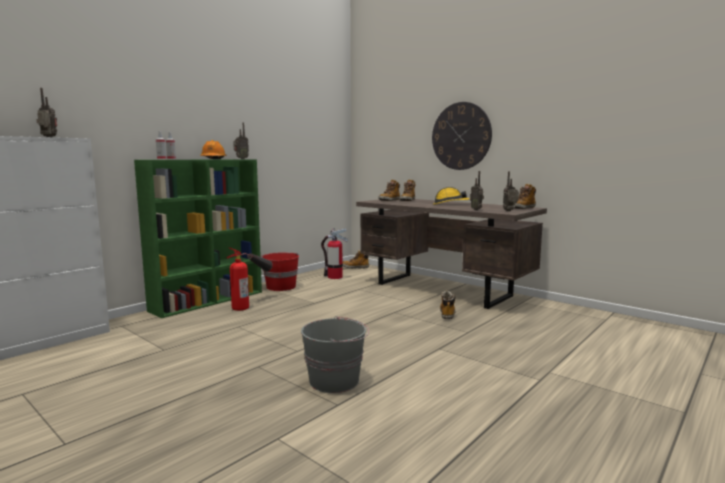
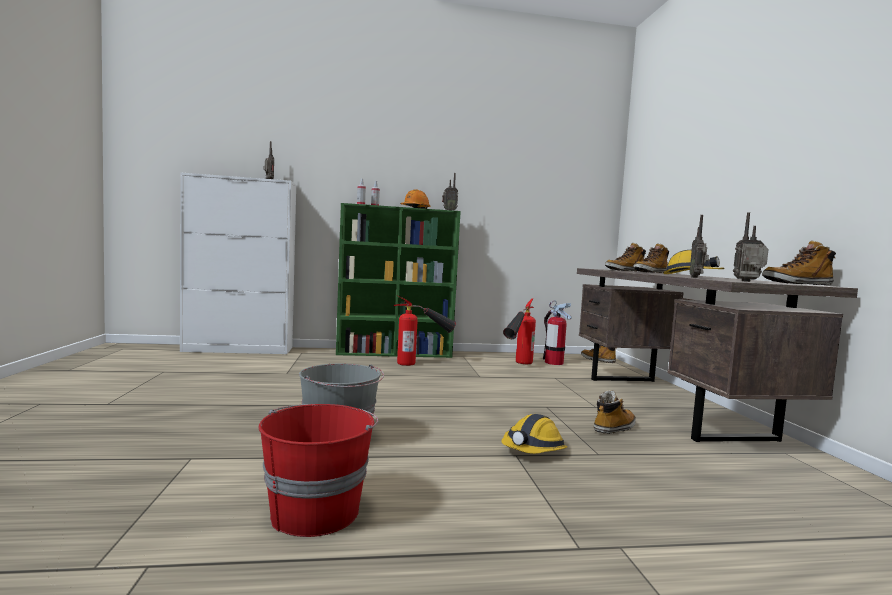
camera: 40 degrees right, 5 degrees down
red bucket [261,252,299,291] -> red bucket moved to [259,404,378,537]
wall clock [432,102,492,170] -> none
none -> hard hat [501,414,567,454]
none -> fire extinguisher [503,298,536,364]

